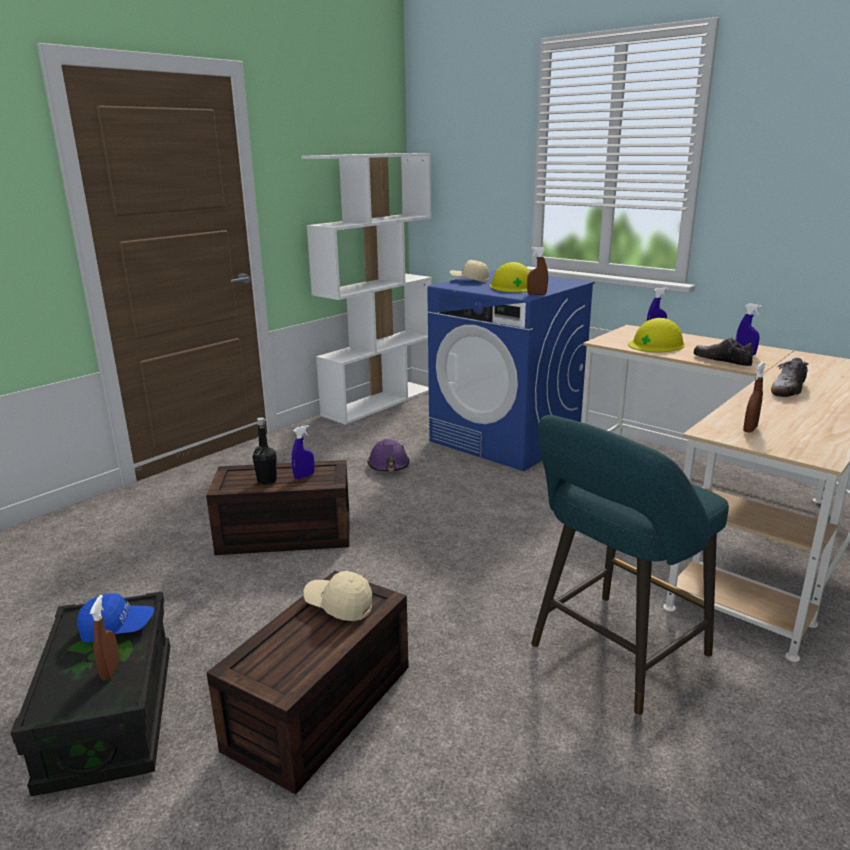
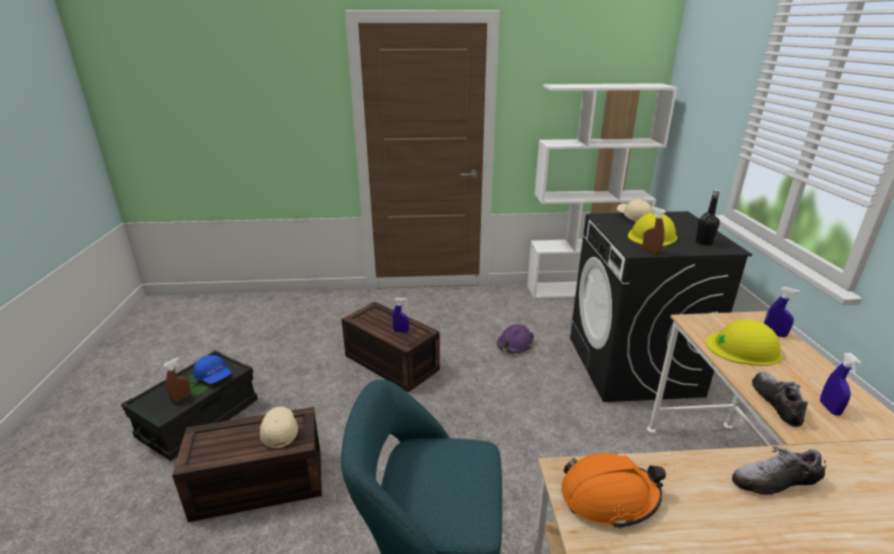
camera: 45 degrees right, 5 degrees up
black bottle [253,417,277,485] -> black bottle moved to [696,189,720,245]
blue washing machine [427,270,595,471] -> black washing machine [570,211,752,402]
brown spray bottle [743,362,765,433] -> orange hard hat [561,453,666,529]

